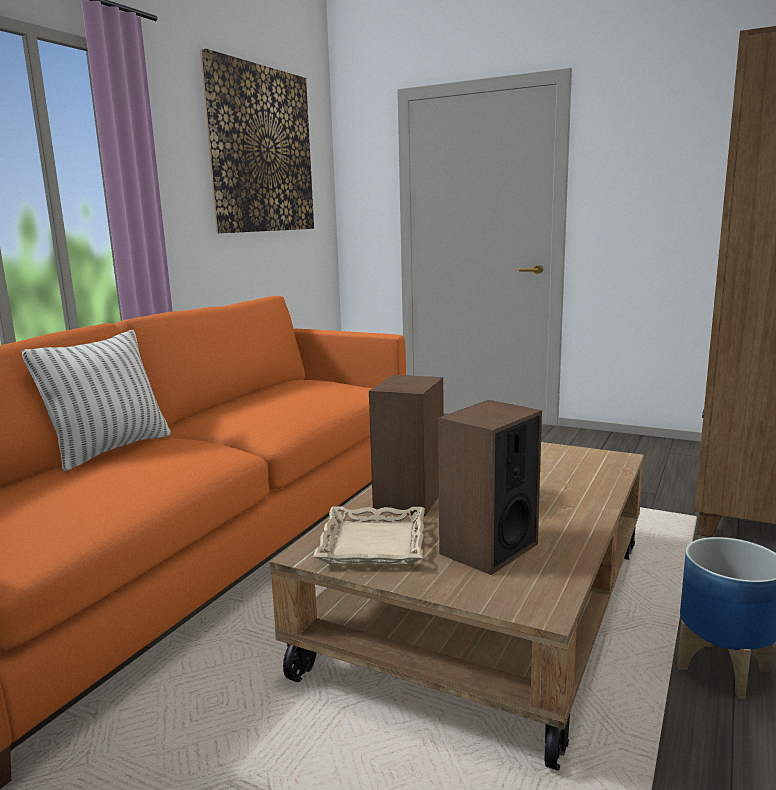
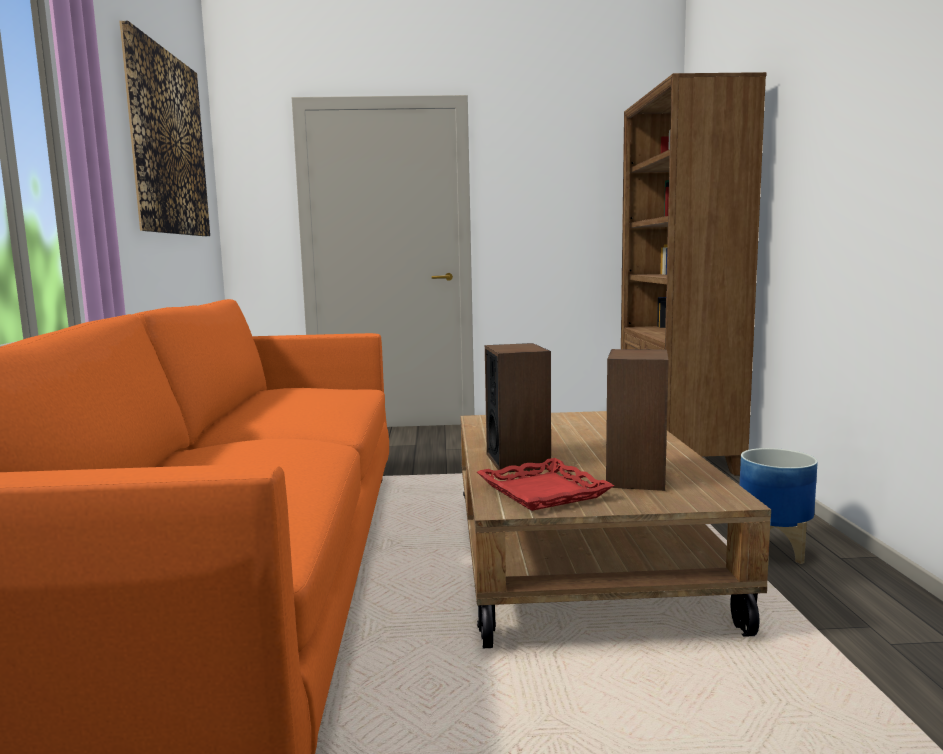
camera: 30 degrees left, 5 degrees down
pillow [22,330,171,472] -> none
beige tray [313,506,425,565] -> red tray [477,458,614,511]

